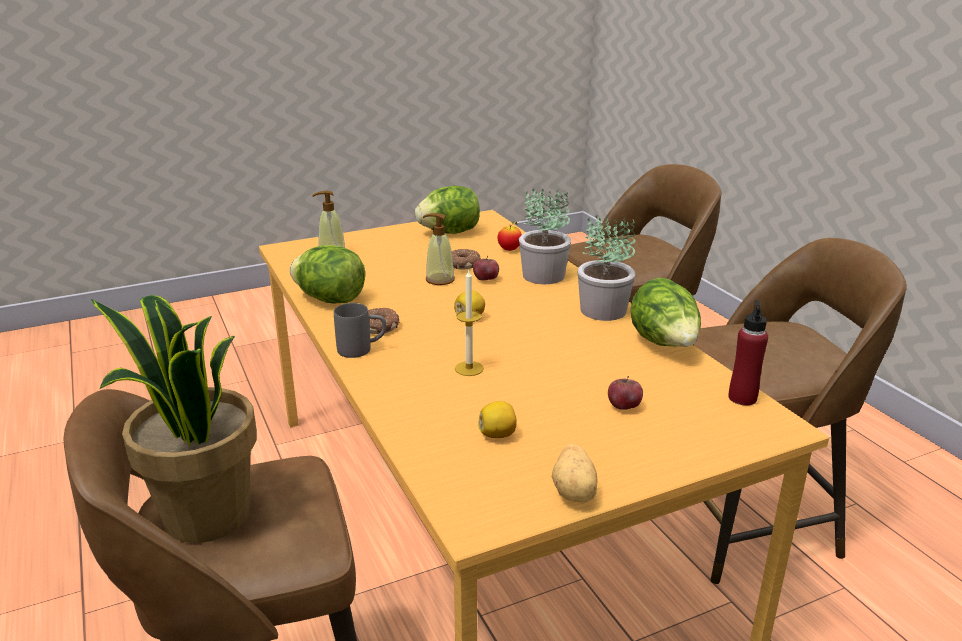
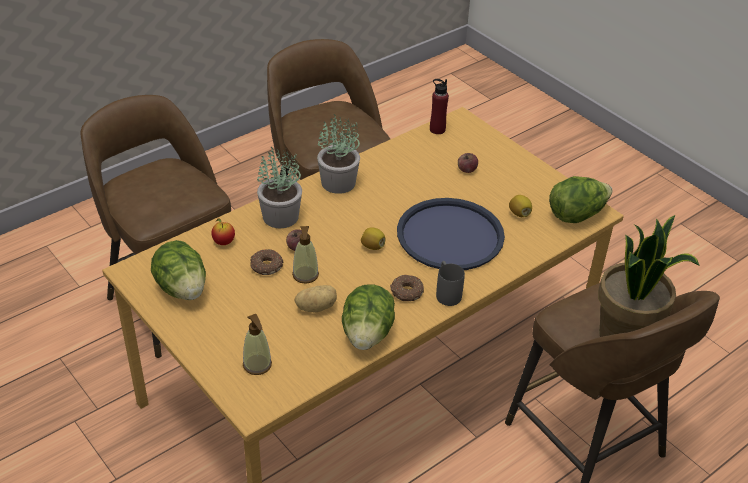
camera: 105 degrees left, 15 degrees up
candle [455,268,484,376] -> blue tray [397,198,505,270]
potato [552,444,597,503] -> potato moved to [295,285,337,313]
lettuce [631,278,701,347] -> lettuce moved to [549,176,613,223]

